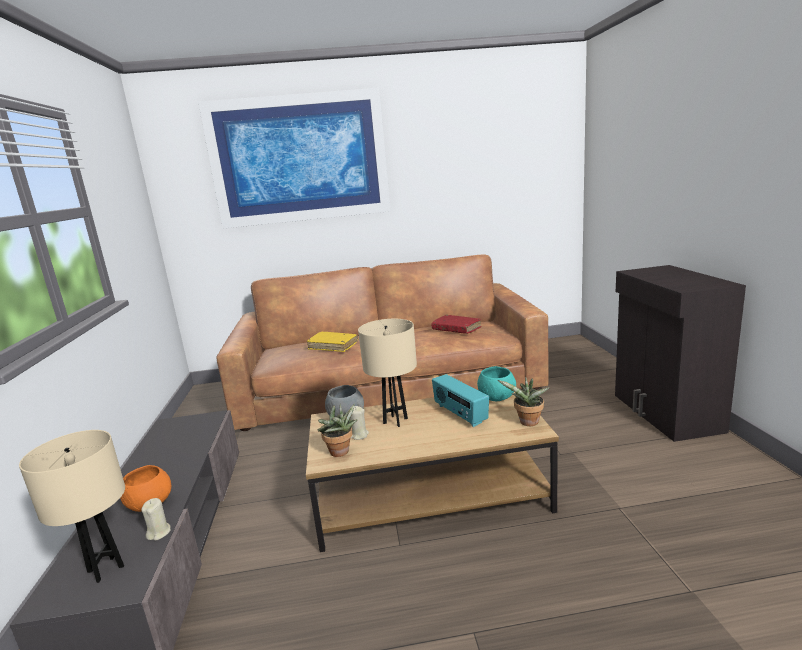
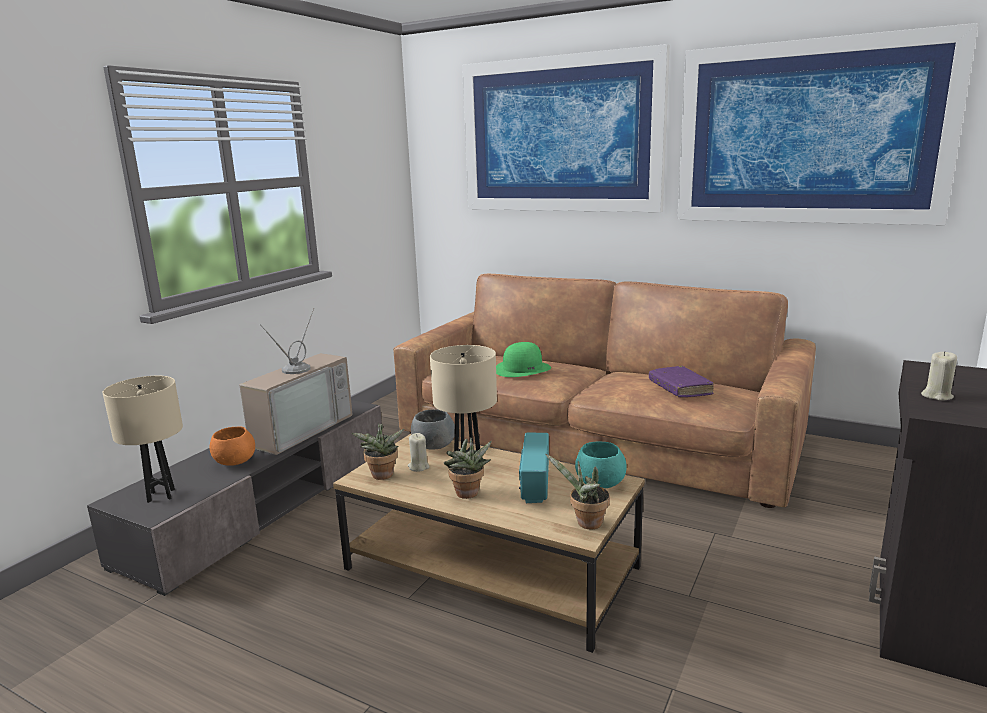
camera: 35 degrees right, 0 degrees up
beige candle [141,498,171,541] -> beige candle moved to [921,351,957,401]
yellow book [307,332,358,352] -> green hat [496,342,551,377]
red book [431,315,481,334] -> purple book [649,366,713,397]
none -> television [239,308,353,455]
none -> potted plant [444,438,492,499]
none -> picture [677,23,978,225]

